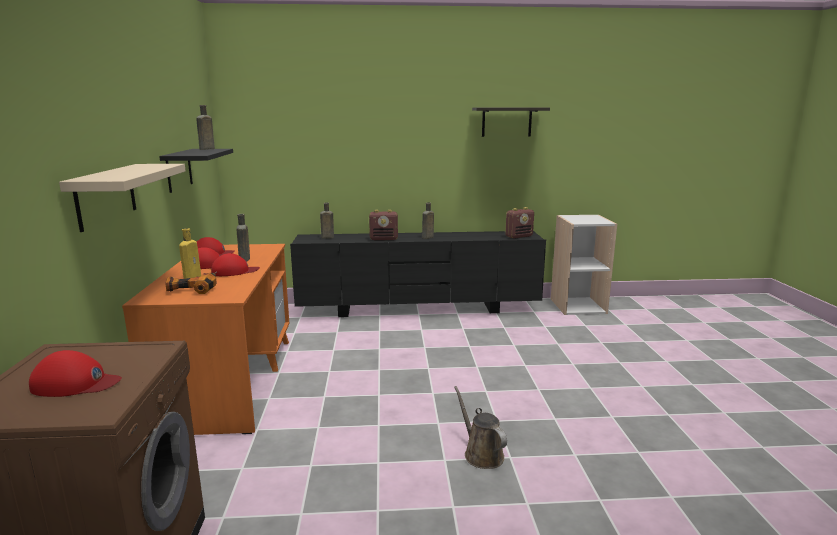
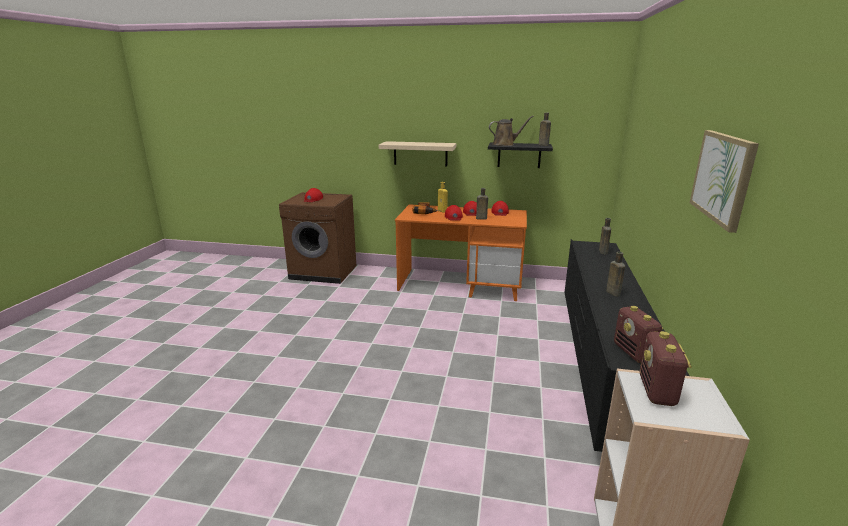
camera: 105 degrees right, 5 degrees up
radio [369,210,398,240] -> radio moved to [639,331,692,406]
brown watering can [454,386,507,469] -> brown watering can moved to [489,116,534,146]
shelf [472,107,550,137] -> picture [690,130,759,233]

